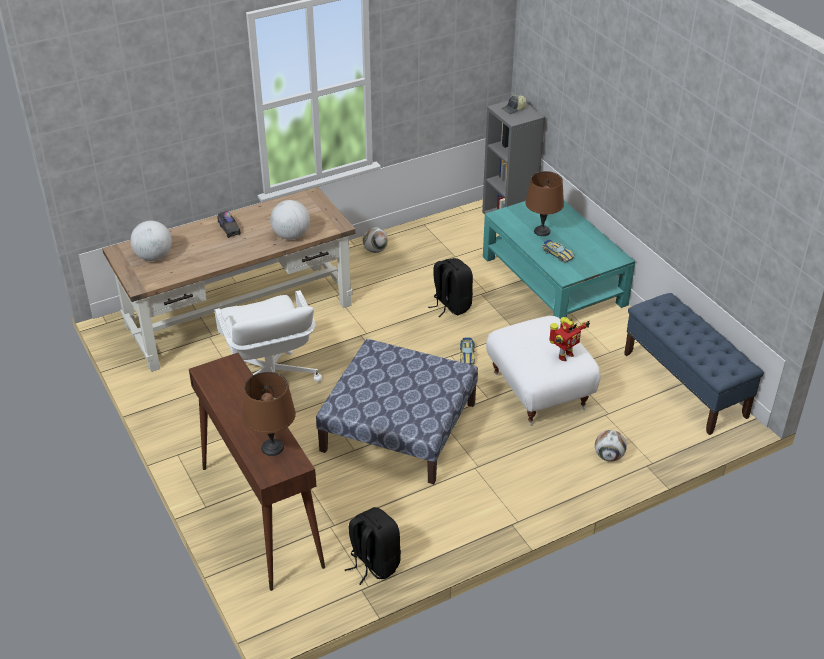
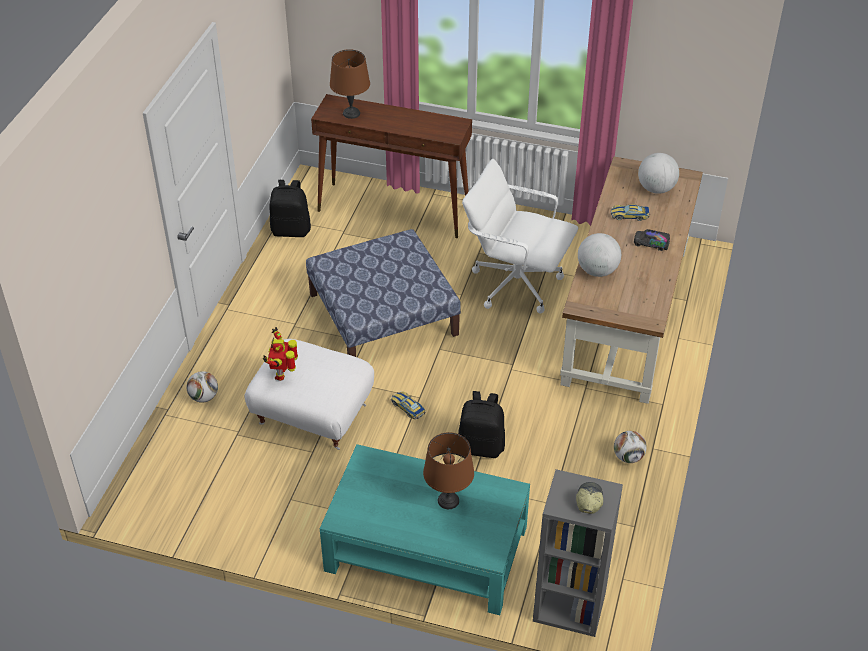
camera: 135 degrees right, 5 degrees up
toy car [542,239,574,263] -> toy car moved to [611,204,649,221]
blue bench [624,293,764,435] -> none

